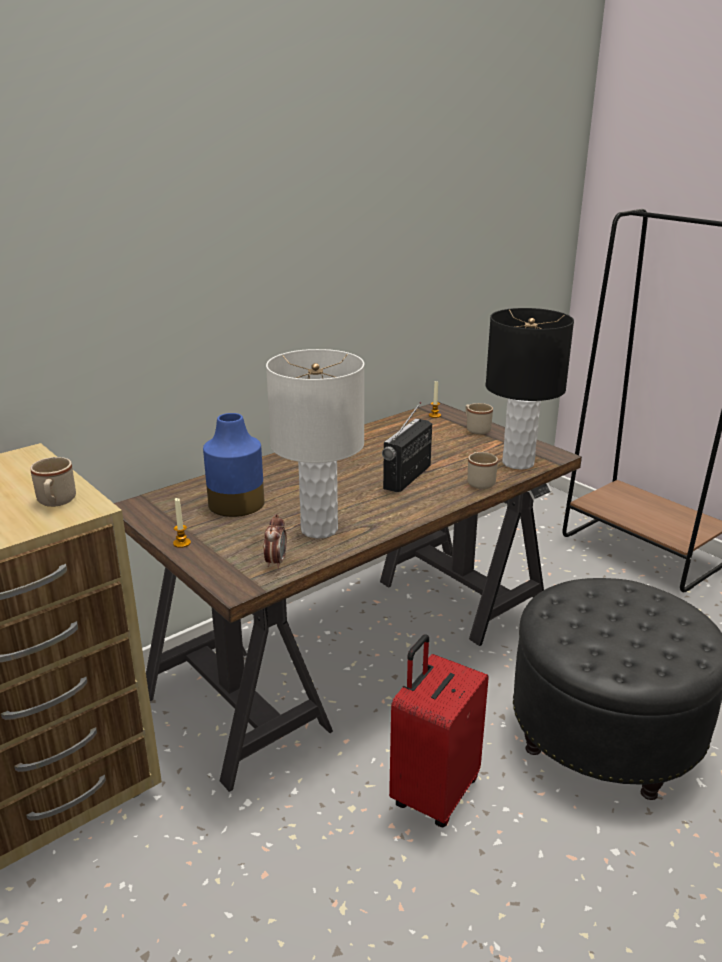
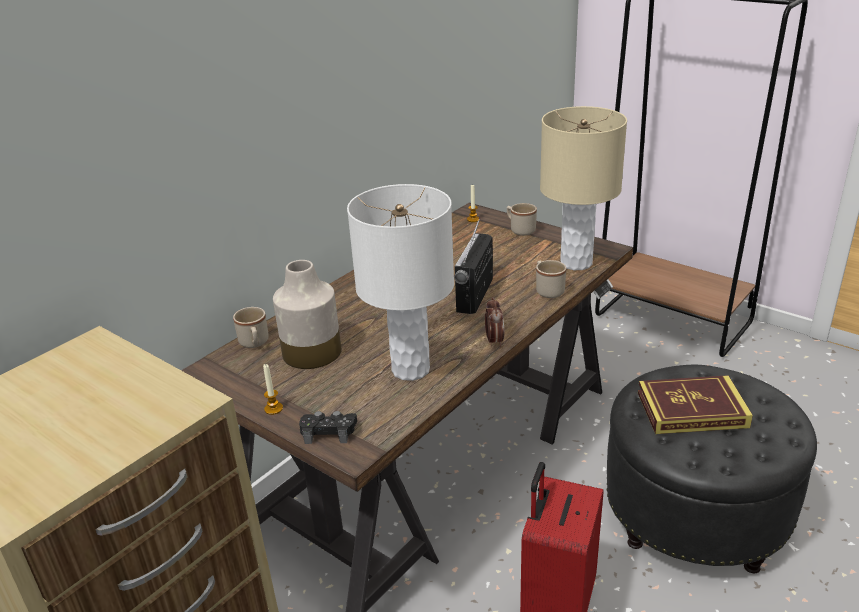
camera: 10 degrees left, 5 degrees up
beige mug [30,457,76,507] -> beige mug moved to [233,307,269,348]
blue vase [203,413,265,517] -> beige vase [273,260,341,369]
alarm clock [264,514,287,569] -> alarm clock moved to [485,297,504,347]
black table lamp [485,308,574,470] -> beige table lamp [540,106,627,270]
none -> black game controller [299,411,357,444]
none -> book [638,375,753,434]

